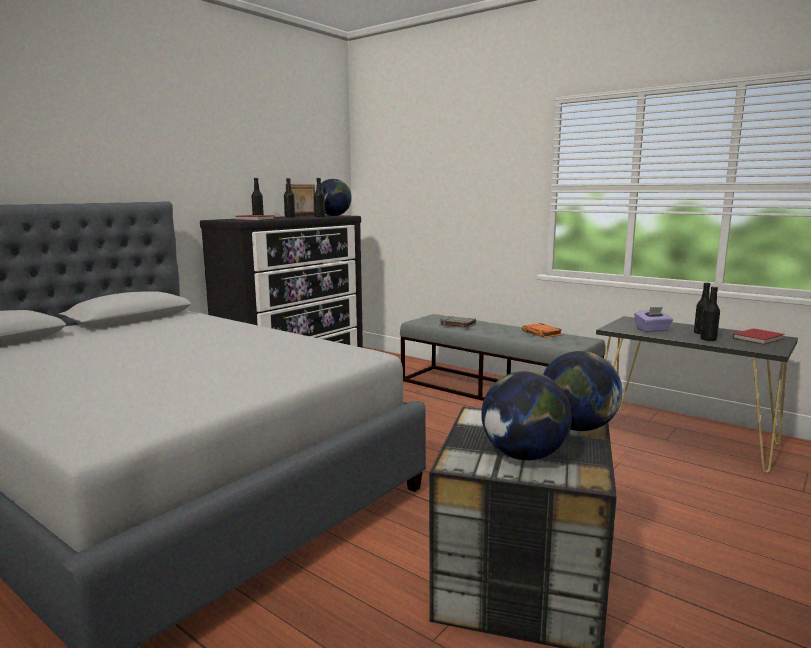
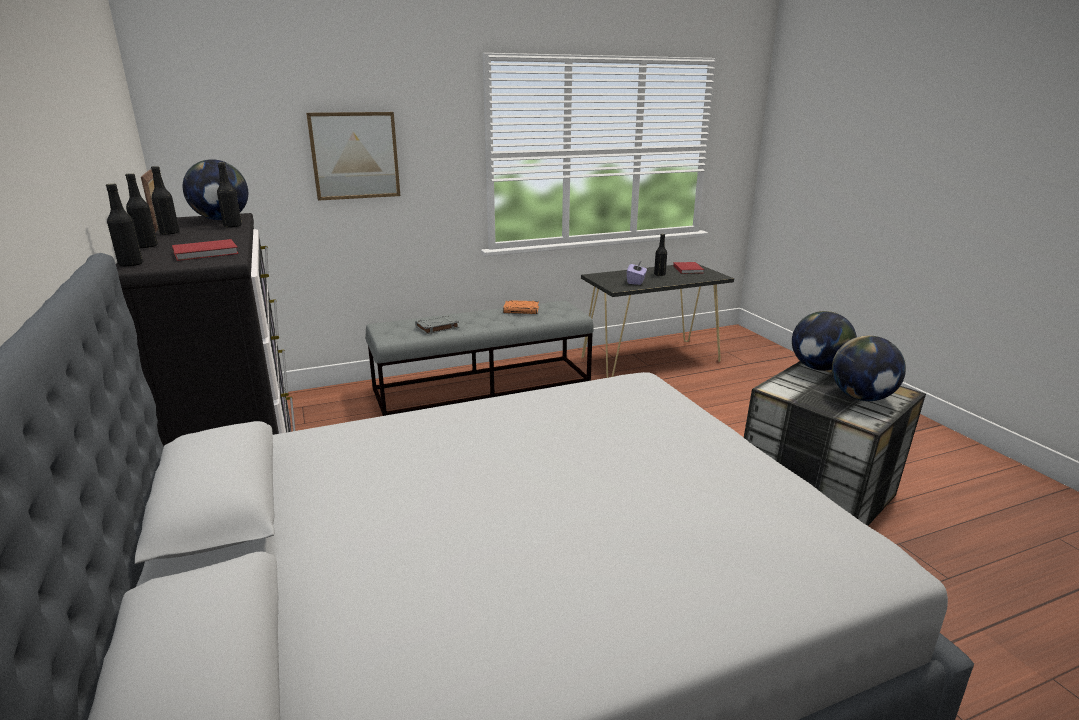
camera: 60 degrees left, 10 degrees up
black bottle [700,286,720,341] -> black bottle moved to [106,183,143,267]
none -> picture [306,112,400,201]

